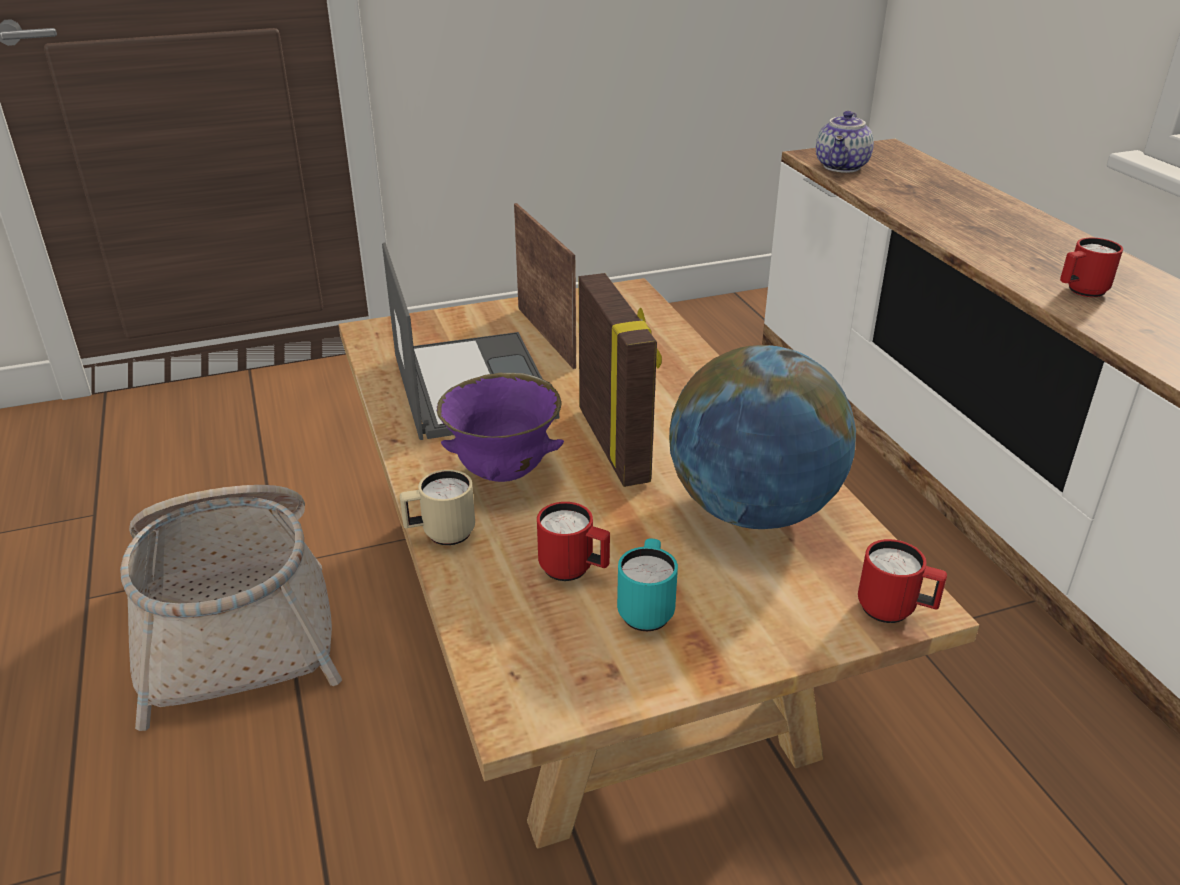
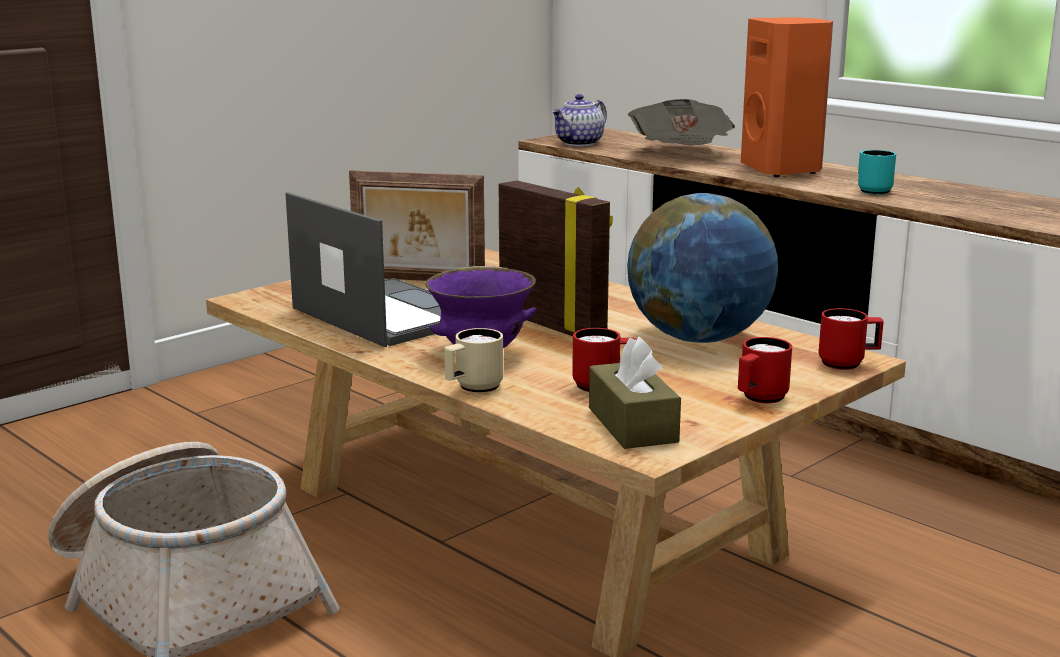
camera: 25 degrees left, 15 degrees down
picture frame [514,203,576,369] -> picture frame turned 150 degrees clockwise [349,170,485,281]
turquoise mug [617,539,678,631] -> turquoise mug moved to [858,150,896,195]
teapot [816,111,874,173] -> teapot turned 45 degrees clockwise [551,94,607,146]
red mug [1060,238,1123,297] -> red mug moved to [738,337,792,403]
none -> brown tissue box [589,336,681,449]
none -> newspaper [628,99,735,145]
none -> orange speaker [741,17,833,177]

